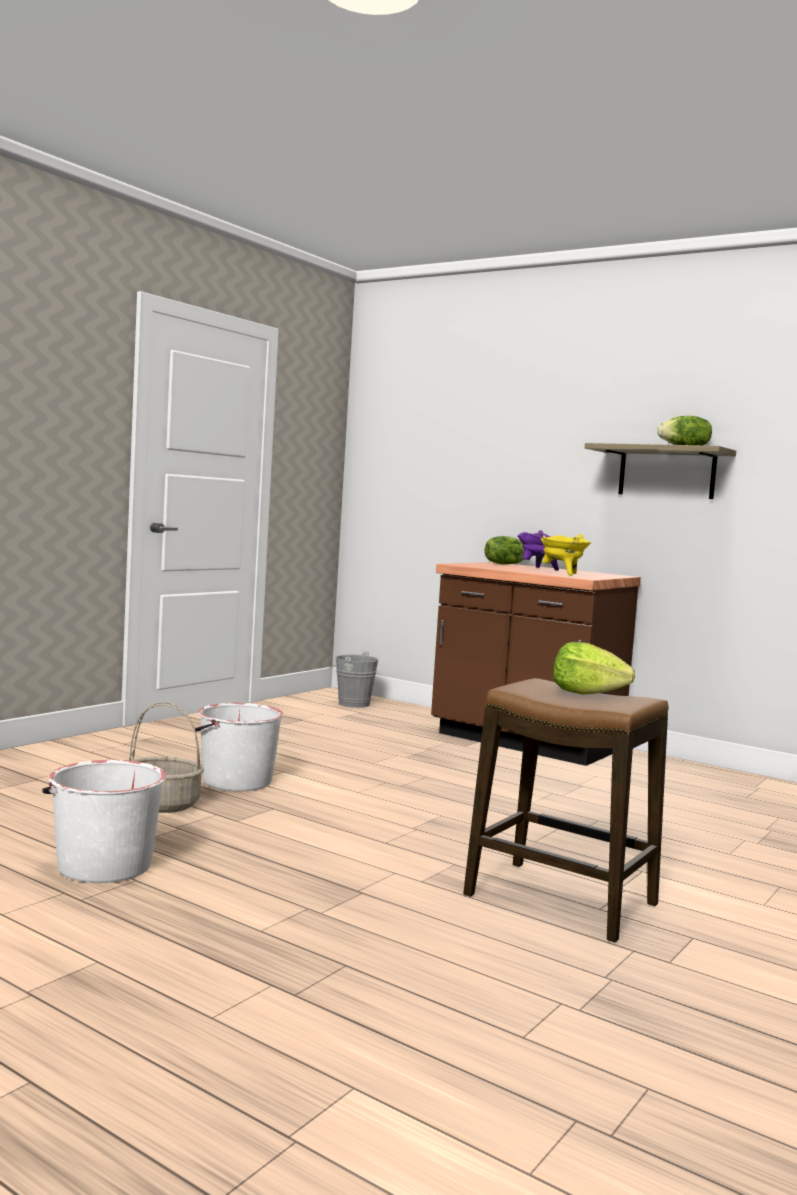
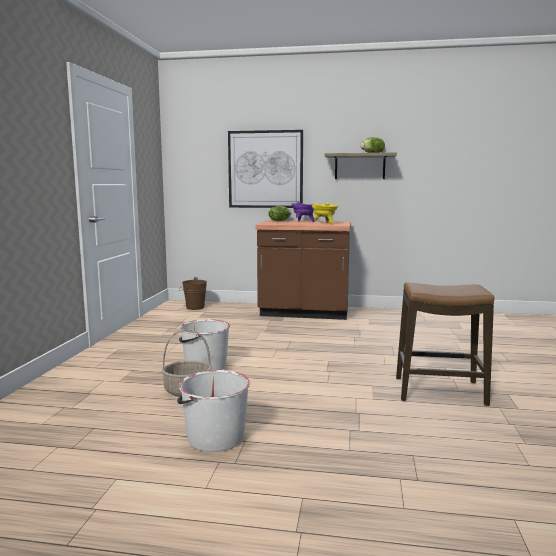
camera: 25 degrees left, 5 degrees up
grey bucket [328,651,379,708] -> brown bucket [178,277,207,310]
lettuce [553,642,635,695] -> none
none -> picture [228,130,303,208]

